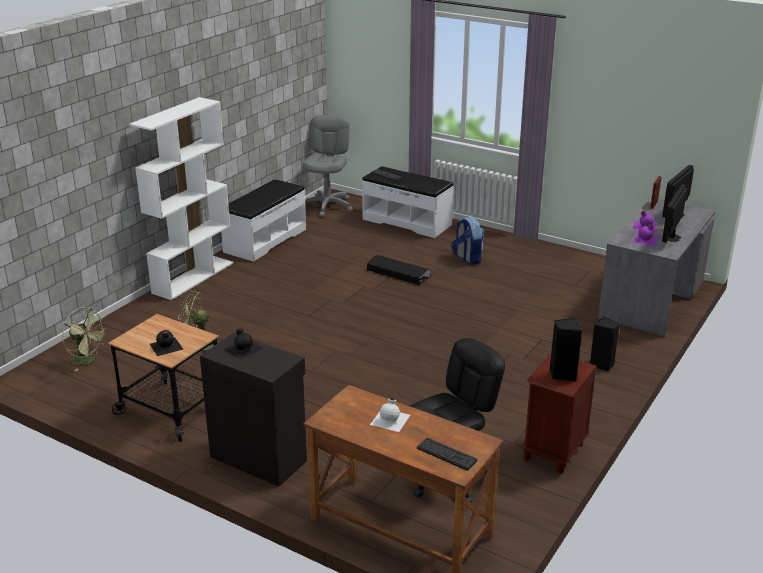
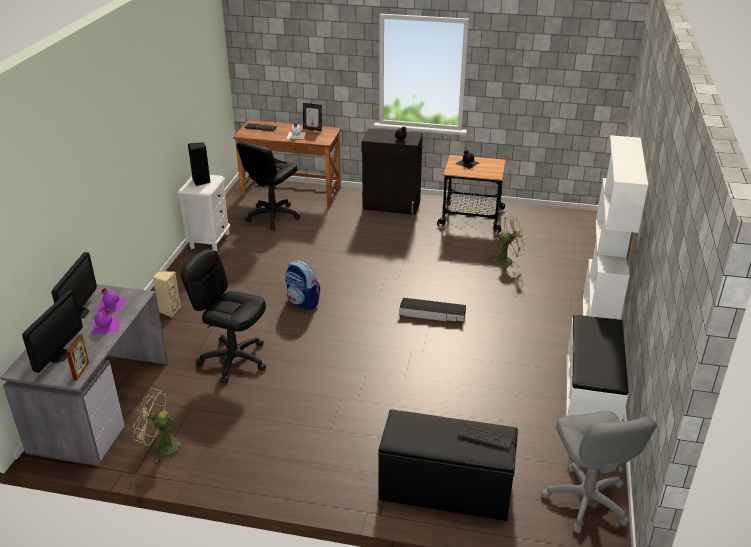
camera: 160 degrees right, 5 degrees up
green fan [63,307,108,372] -> green fan moved to [134,389,184,462]
white bench [362,166,454,238] -> black bench [378,409,518,521]
black storage box [367,255,430,285] -> black storage box moved to [399,298,466,321]
backpack [451,217,484,265] -> backpack moved to [285,261,320,310]
brown nightstand [522,354,597,473] -> white nightstand [178,175,230,251]
black speaker [590,317,620,371] -> beige speaker [153,271,181,317]
none -> black office chair [181,249,266,383]
none -> picture frame [303,103,322,131]

